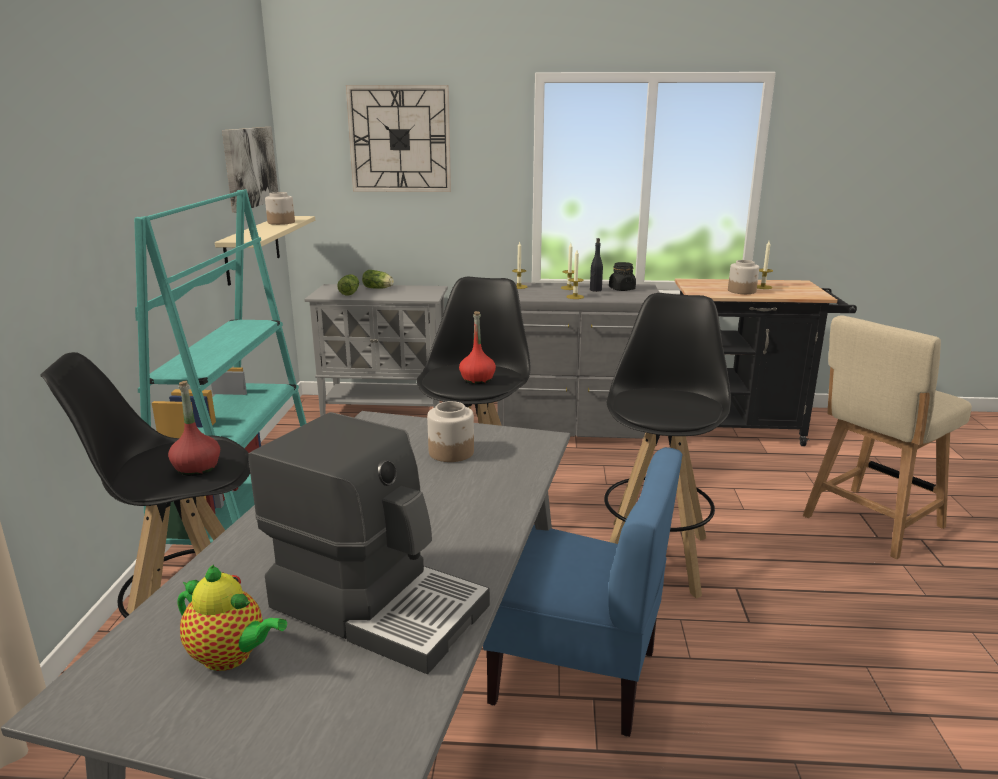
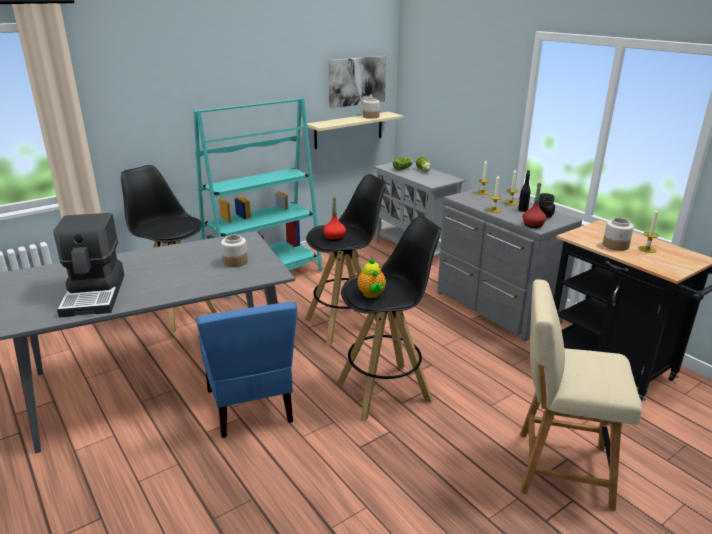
camera: 50 degrees right, 5 degrees up
red bottle [168,380,220,476] -> red bottle moved to [523,183,547,228]
teapot [177,565,287,671] -> teapot moved to [358,258,386,298]
wall clock [346,85,451,192] -> none

